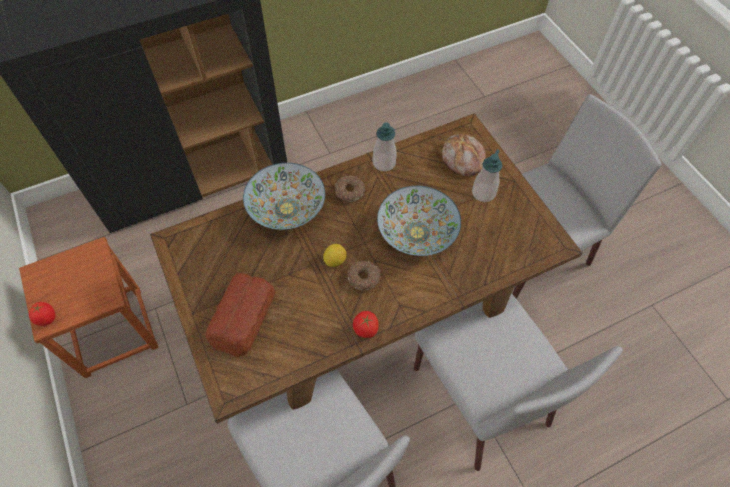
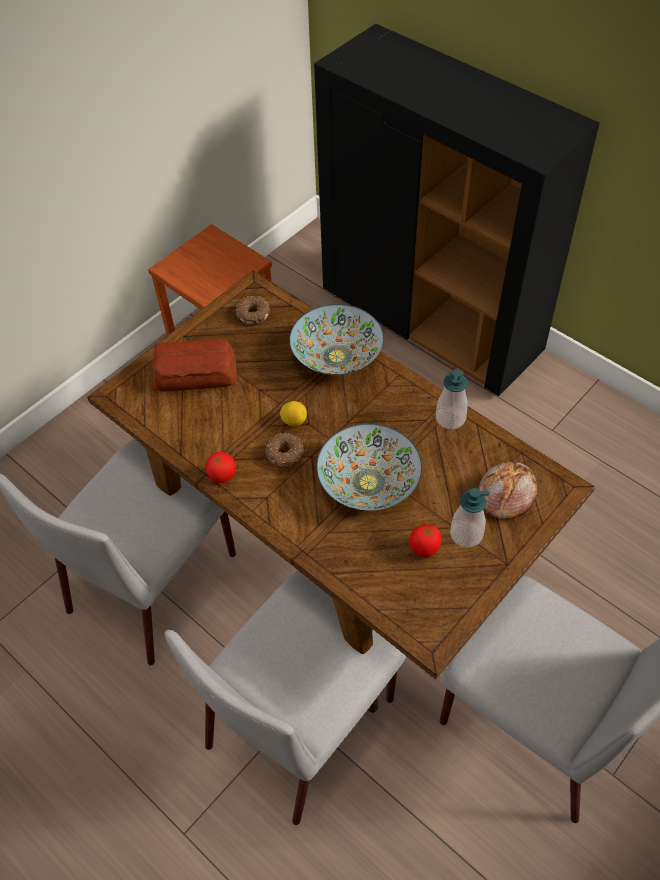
camera: 70 degrees right, 5 degrees down
tomato [29,302,56,326] -> tomato moved to [409,524,441,558]
donut [335,175,365,202] -> donut moved to [236,296,270,325]

